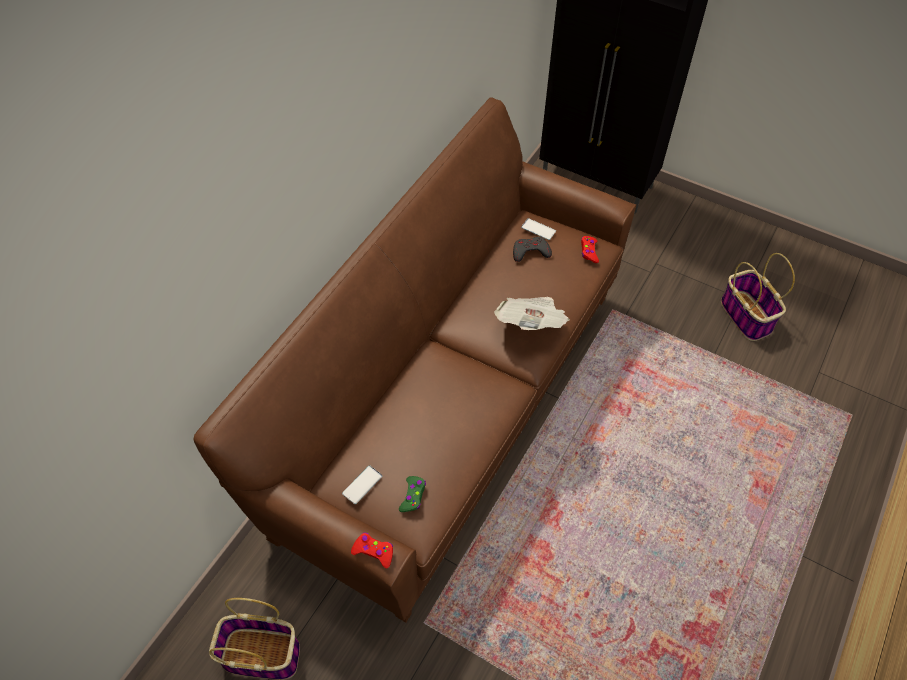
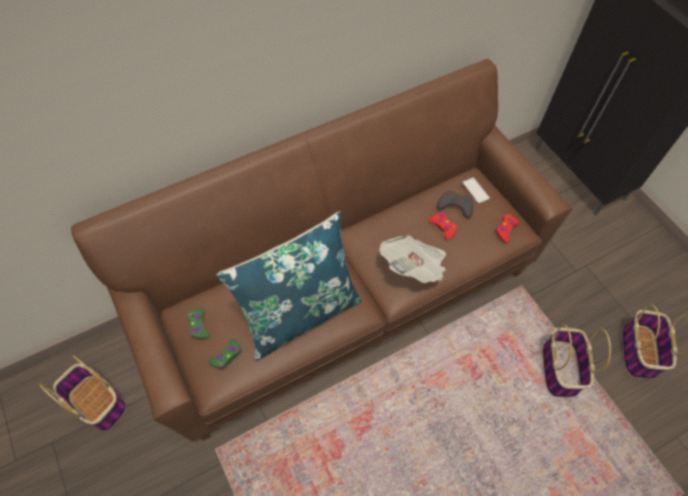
camera: 30 degrees right, 5 degrees up
phone [342,465,382,504] -> green game controller [186,308,210,338]
red game controller [351,533,393,568] -> red game controller moved to [429,212,458,241]
none -> blue pillow [217,211,362,361]
none -> basket [543,324,611,397]

